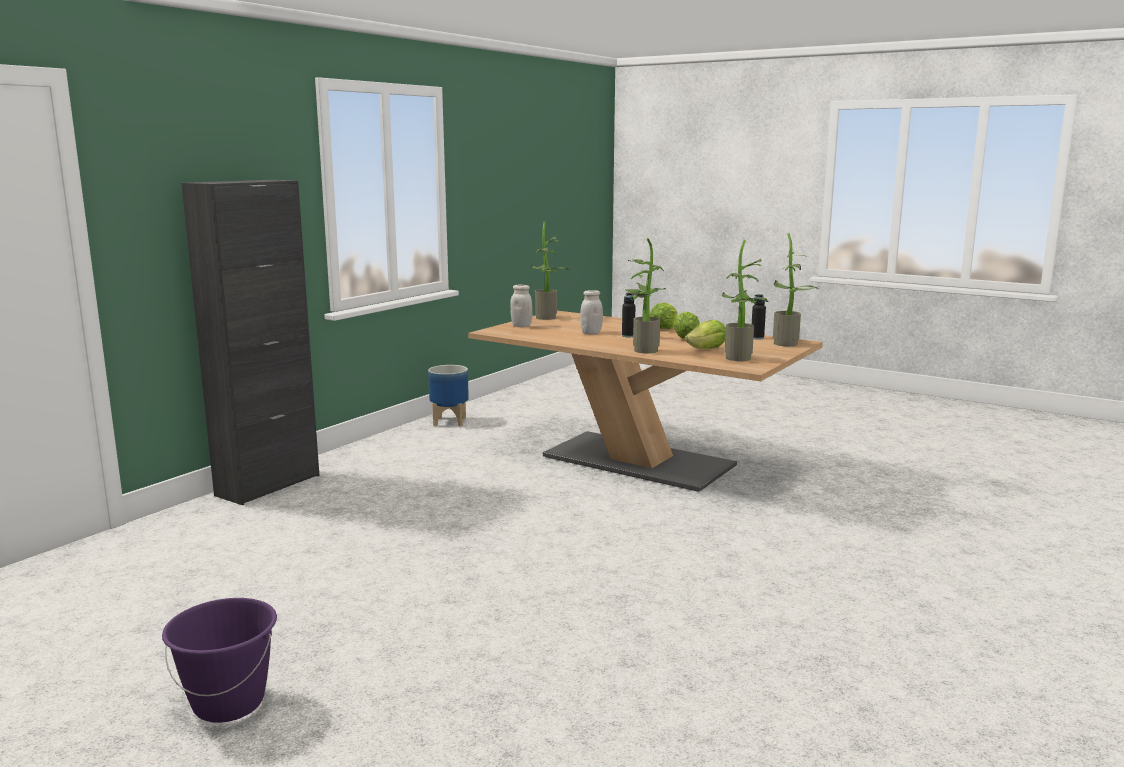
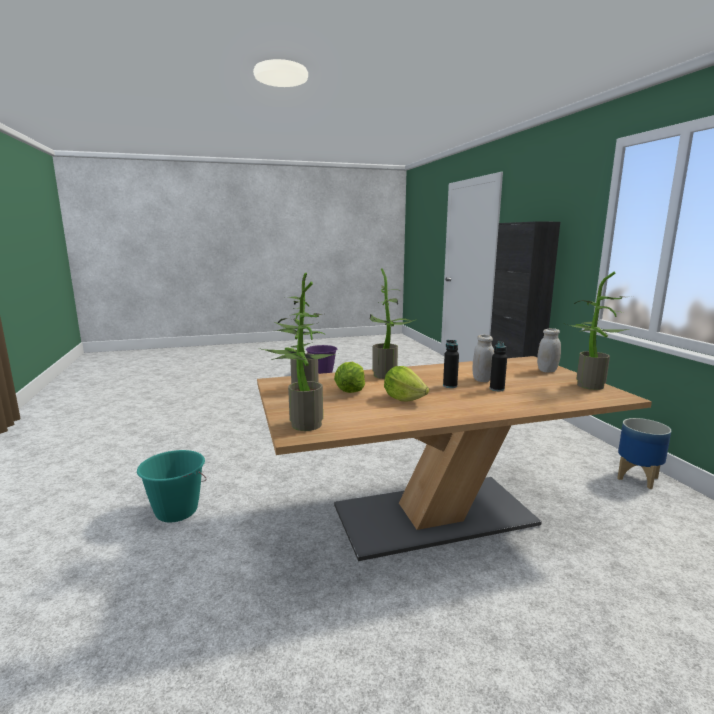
camera: 130 degrees right, 0 degrees up
lettuce [650,303,677,329] -> none
black bottle [752,294,766,340] -> black bottle moved to [490,341,507,391]
none -> turquoise bucket [137,450,207,522]

